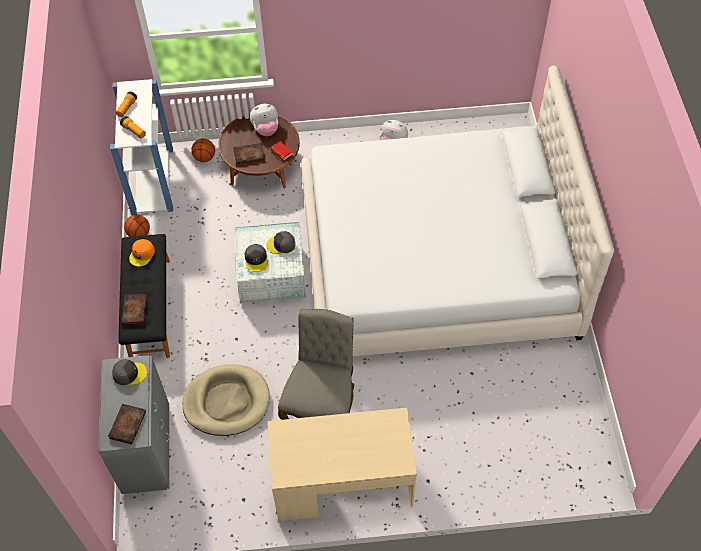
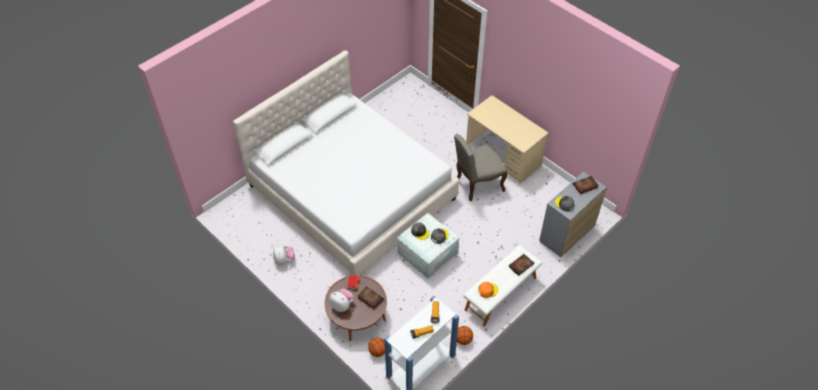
camera: 130 degrees left, 5 degrees down
black bench [118,234,170,358] -> white bench [464,245,542,327]
beige dog bed [182,364,270,436] -> none

